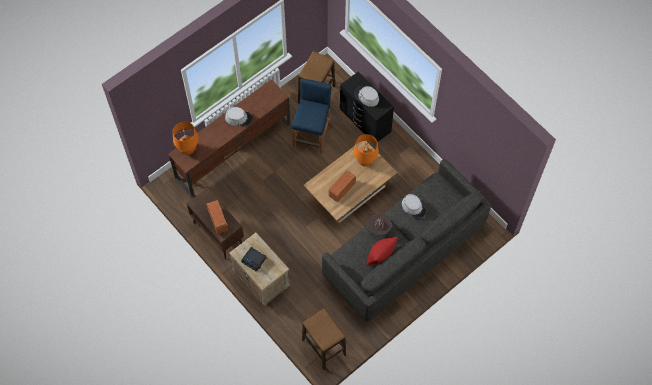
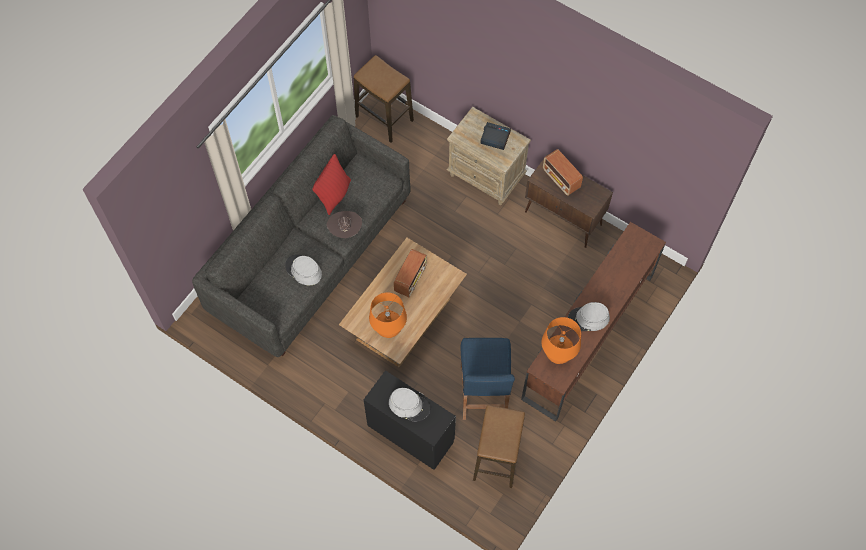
camera: 165 degrees right, 0 degrees up
orange table lamp [173,122,199,155] -> orange table lamp moved to [542,317,581,364]

